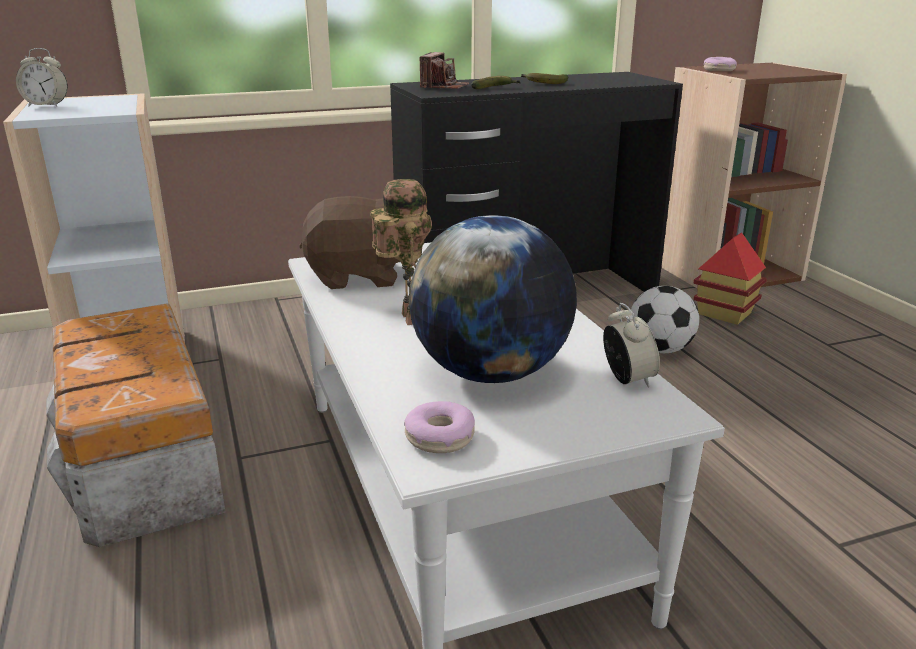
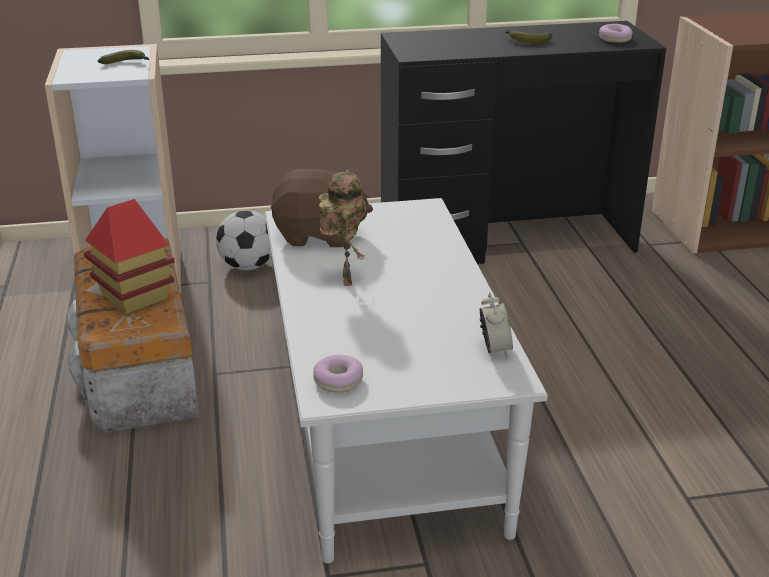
camera: 10 degrees right, 5 degrees up
alarm clock [16,48,68,107] -> none
globe [409,215,577,383] -> none
camera [420,52,469,89] -> none
banana [471,76,520,89] -> banana moved to [98,50,149,64]
football [629,286,699,353] -> football moved to [216,210,272,270]
toy house [693,232,767,325] -> toy house moved to [84,199,175,314]
donut [704,57,737,71] -> donut moved to [599,24,633,43]

